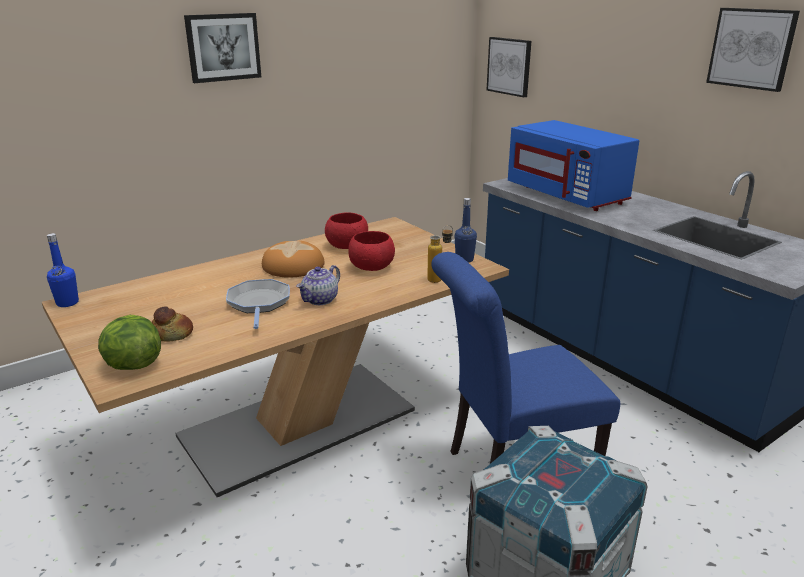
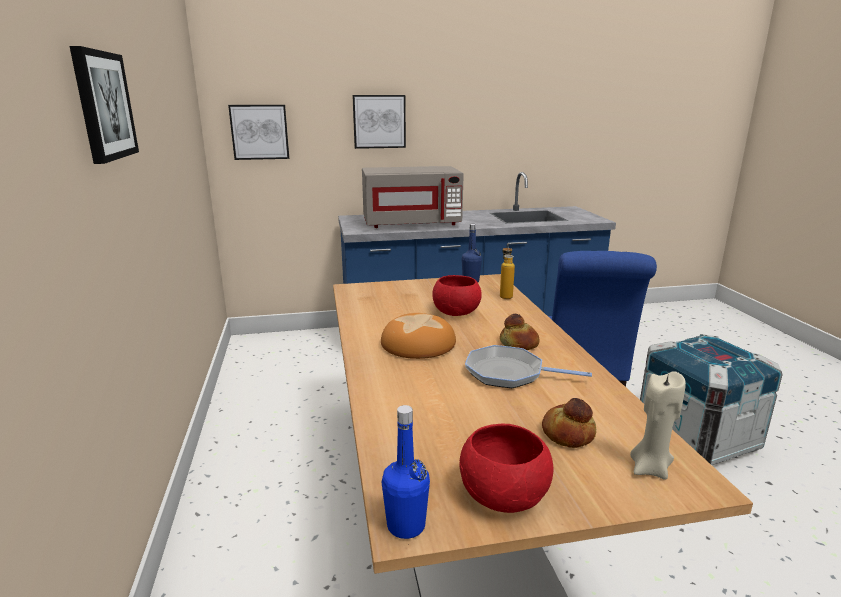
camera: 65 degrees left, 5 degrees down
lettuce [98,315,161,370] -> beige candle [630,371,686,480]
teapot [296,265,340,305] -> bread [500,314,540,350]
red bowl [325,213,368,249] -> red bowl moved to [459,424,554,513]
blue microwave [508,120,639,211] -> grey microwave [362,166,464,228]
picture [706,8,800,92] -> picture moved to [352,95,406,149]

